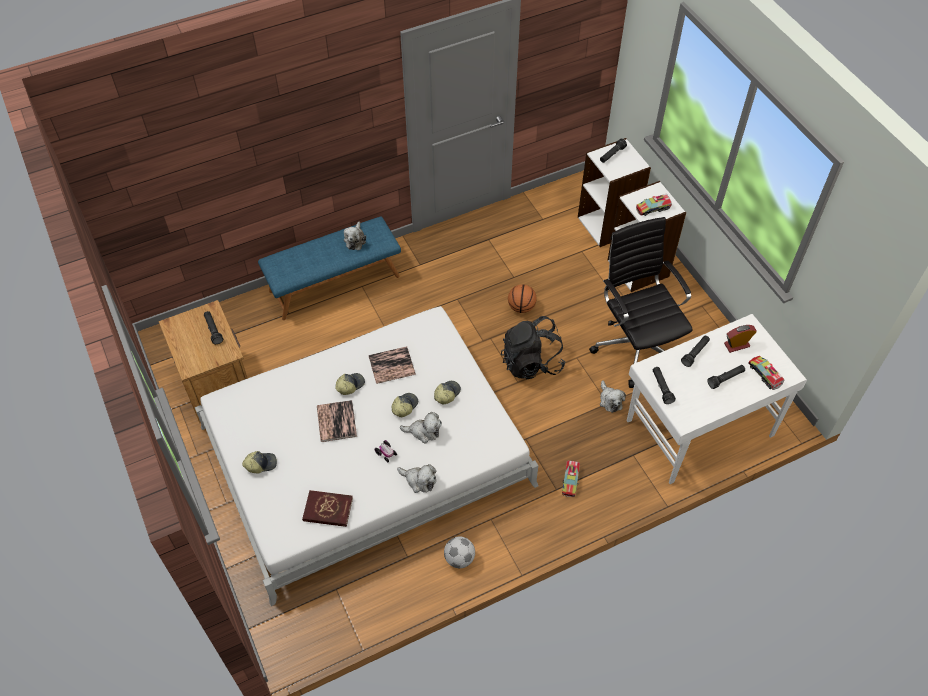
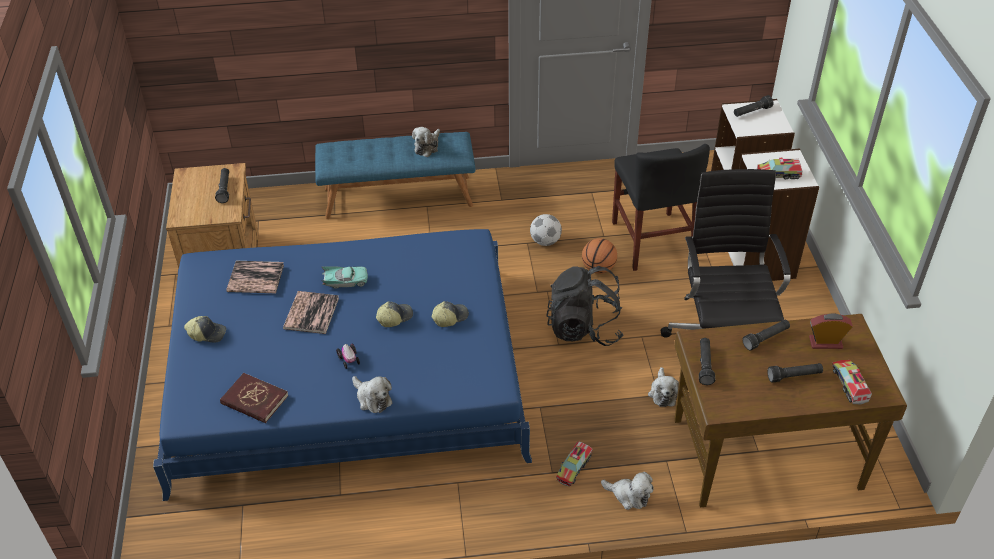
camera: 20 degrees right, 10 degrees down
white bed [195,306,538,606] -> blue bed [153,229,532,501]
cap [335,373,365,395] -> turquoise toy car [321,266,368,289]
book [368,346,416,384] -> book moved to [226,261,284,293]
plush toy [400,412,442,443] -> plush toy moved to [601,472,654,510]
football [444,536,475,568] -> football moved to [530,214,562,246]
white desk [627,314,807,484] -> brown desk [674,314,907,508]
none -> black chair [612,144,710,271]

